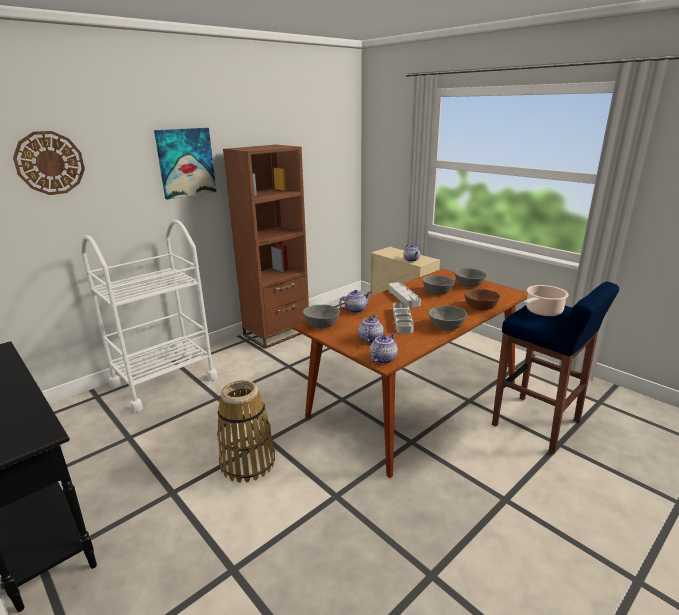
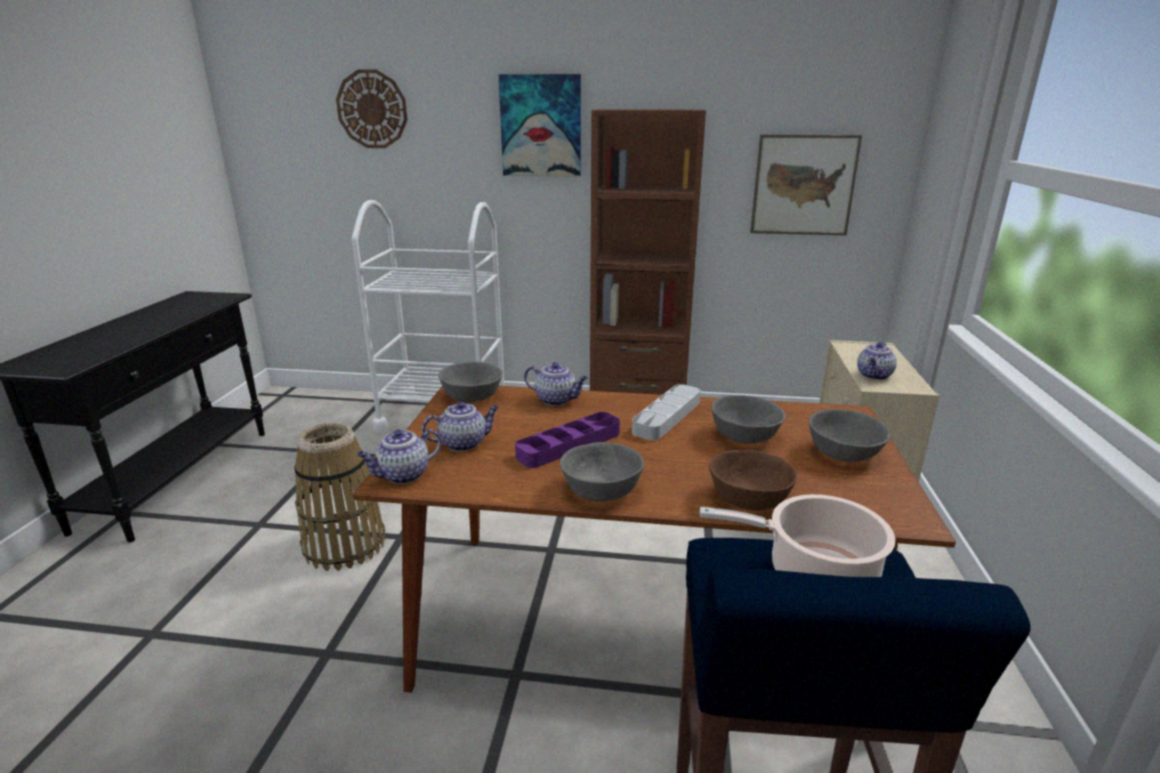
camera: 50 degrees right, 0 degrees up
teapot [370,333,398,364] -> teapot turned 150 degrees clockwise [357,429,442,484]
grey tray [393,302,414,333] -> purple tray [515,412,620,468]
none -> picture [750,134,862,236]

